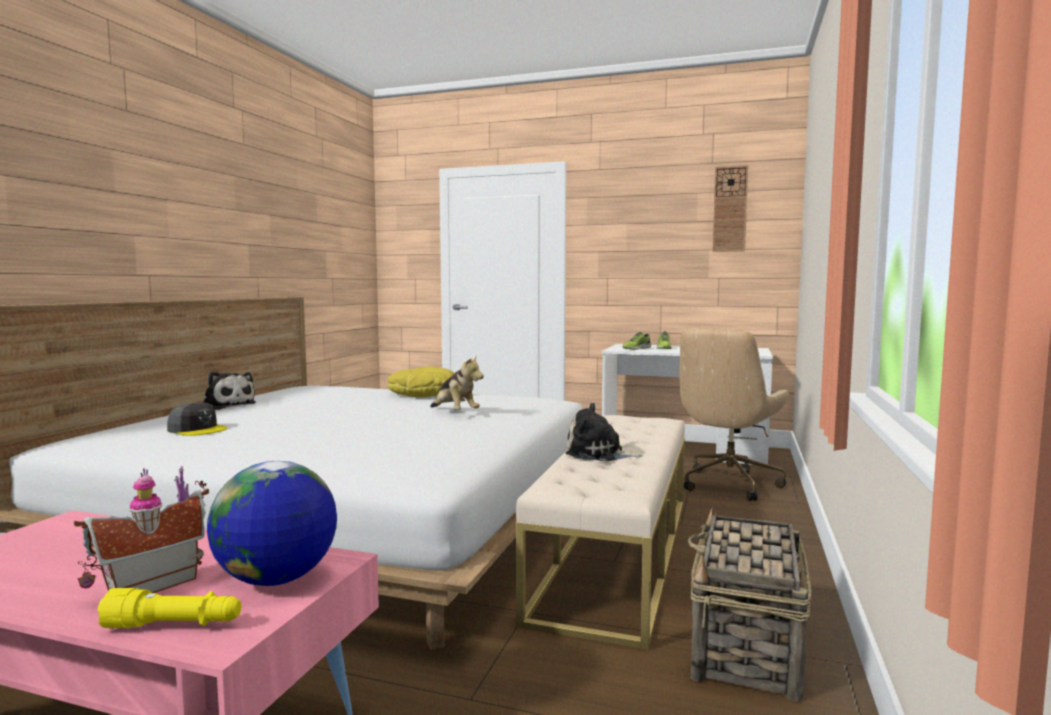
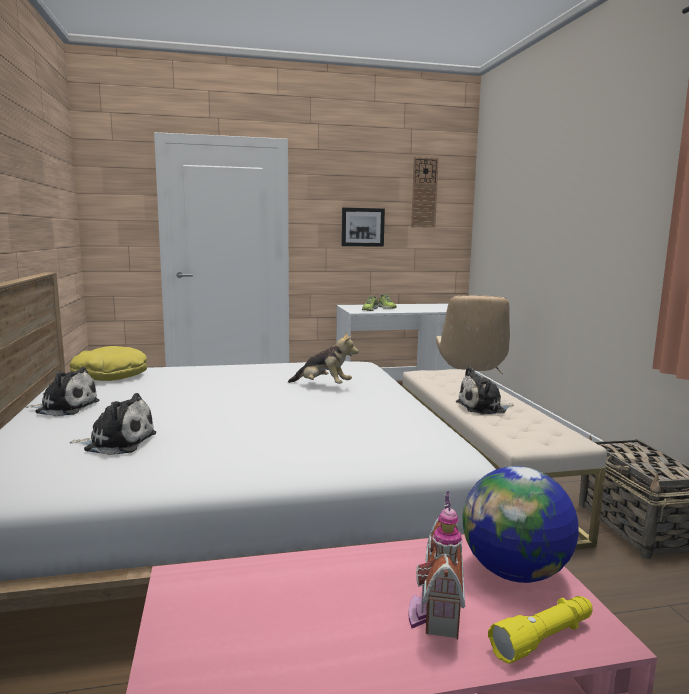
camera: 30 degrees left, 5 degrees up
grey cap [167,403,227,436] -> plush toy [69,393,156,455]
yellow pillow [387,367,454,397] -> yellow pillow moved to [69,346,147,381]
none -> picture [341,208,385,247]

